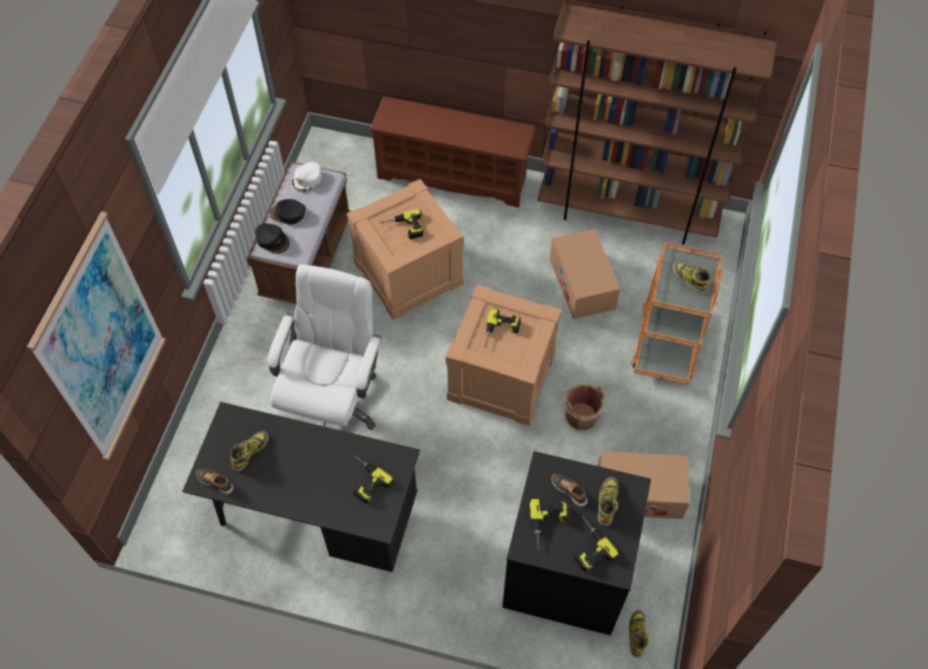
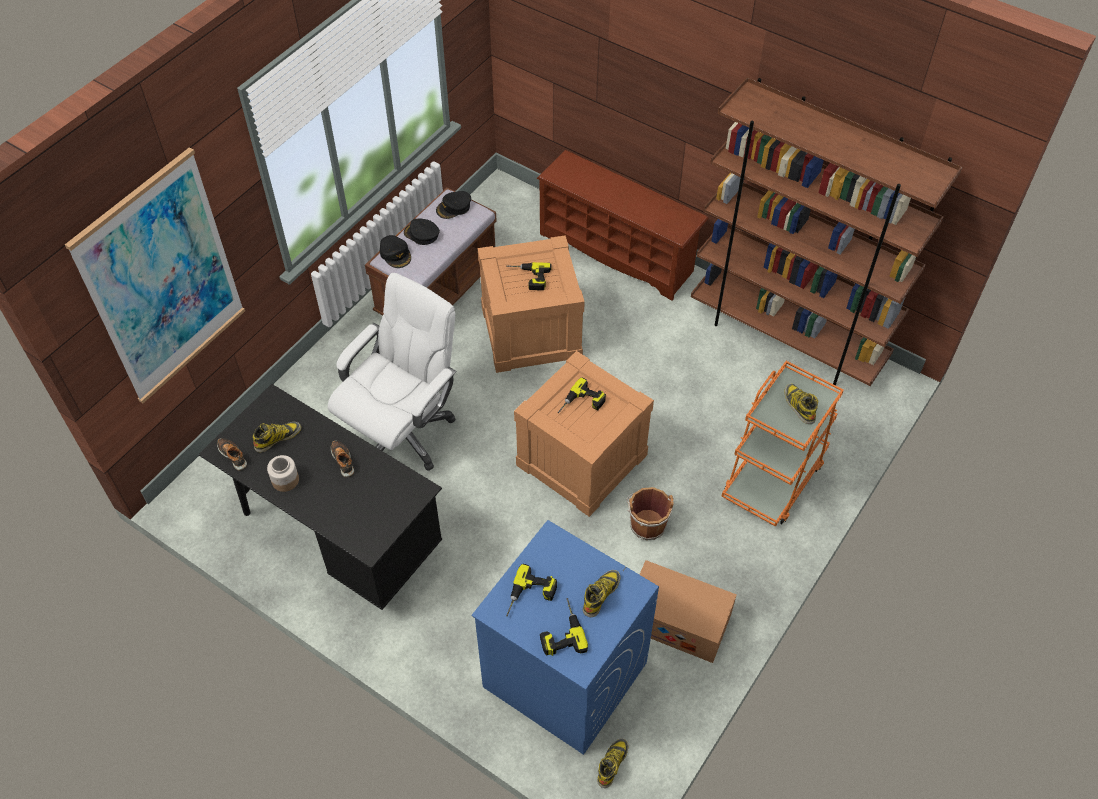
camera: 20 degrees right, 5 degrees down
white cap [291,162,321,193] -> black cap [436,191,471,219]
power drill [353,455,394,504] -> none
black washing machine [502,451,651,636] -> blue washing machine [472,520,659,755]
cardboard box [550,228,620,319] -> none
shoe [551,473,588,507] -> shoe moved to [331,440,354,477]
none -> jar [267,455,299,492]

